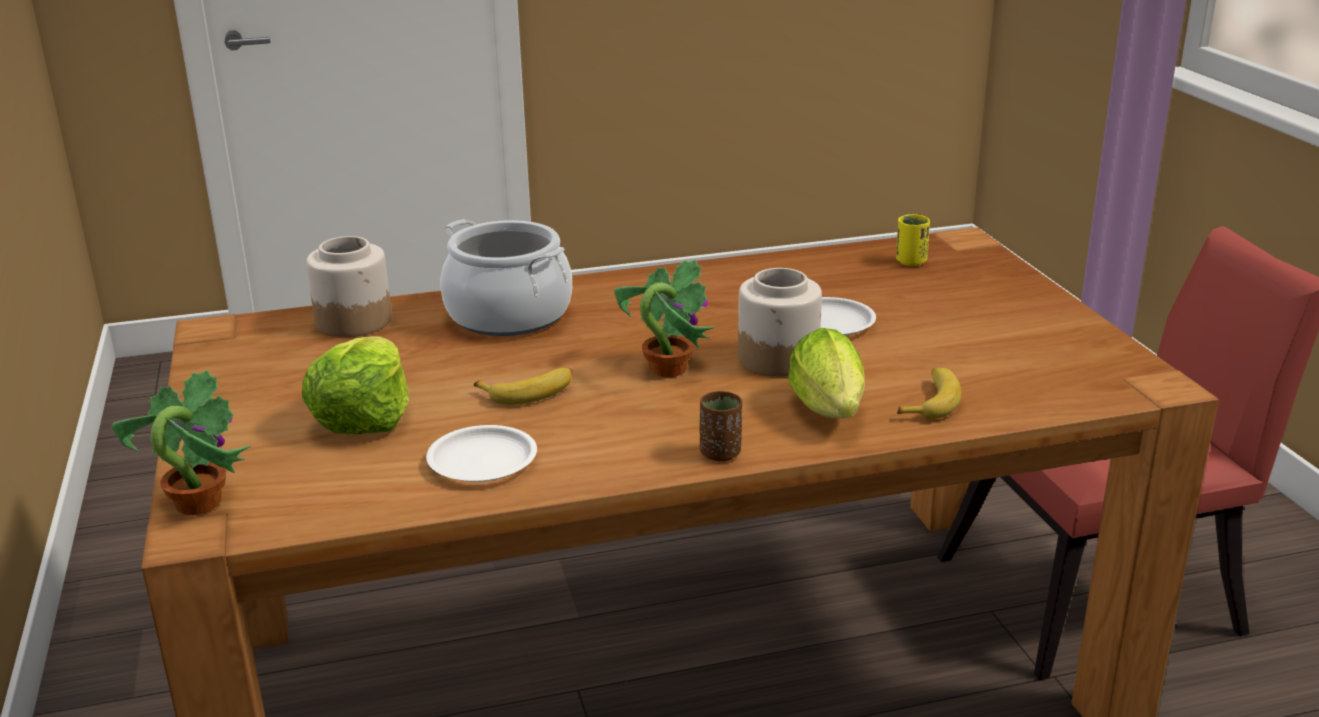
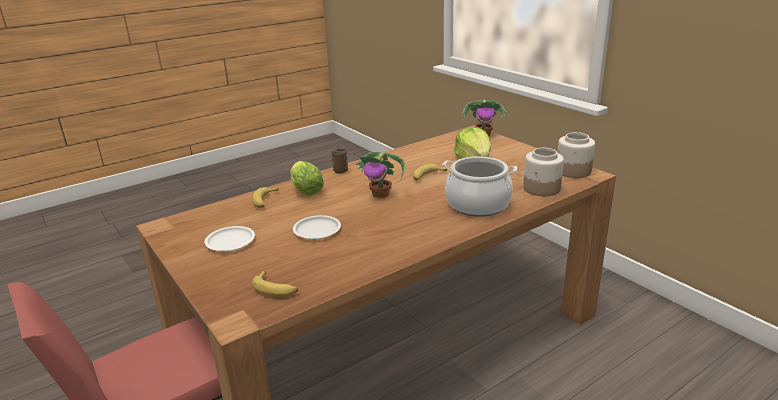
camera: 160 degrees right, 0 degrees up
white plate [426,425,537,482] -> white plate moved to [205,226,255,251]
jar [738,268,822,377] -> jar moved to [557,132,595,178]
yellow cup [896,214,930,266] -> banana [252,270,298,297]

